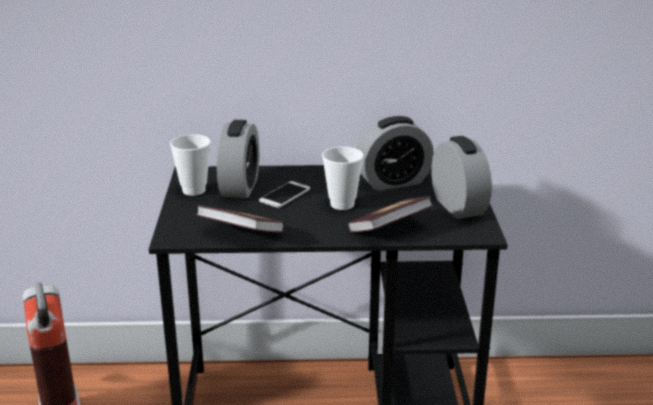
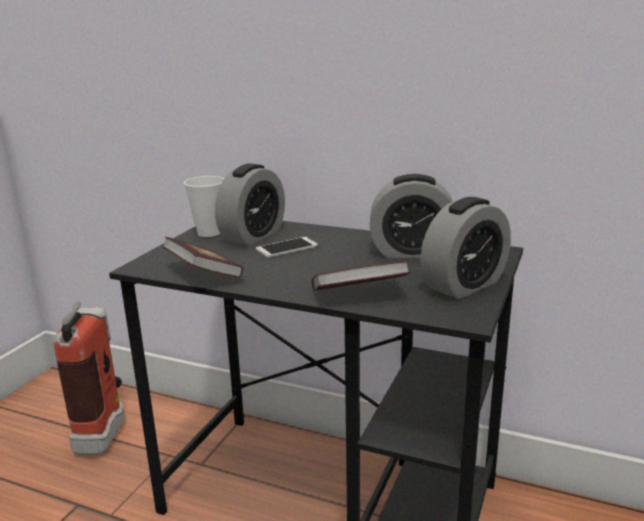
camera: 25 degrees right, 5 degrees down
cup [322,147,364,210] -> none
alarm clock [432,136,492,219] -> alarm clock turned 45 degrees clockwise [420,197,511,299]

